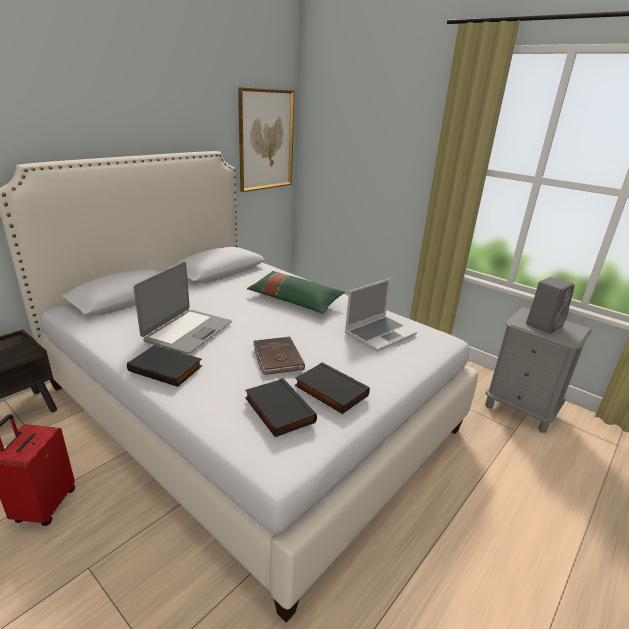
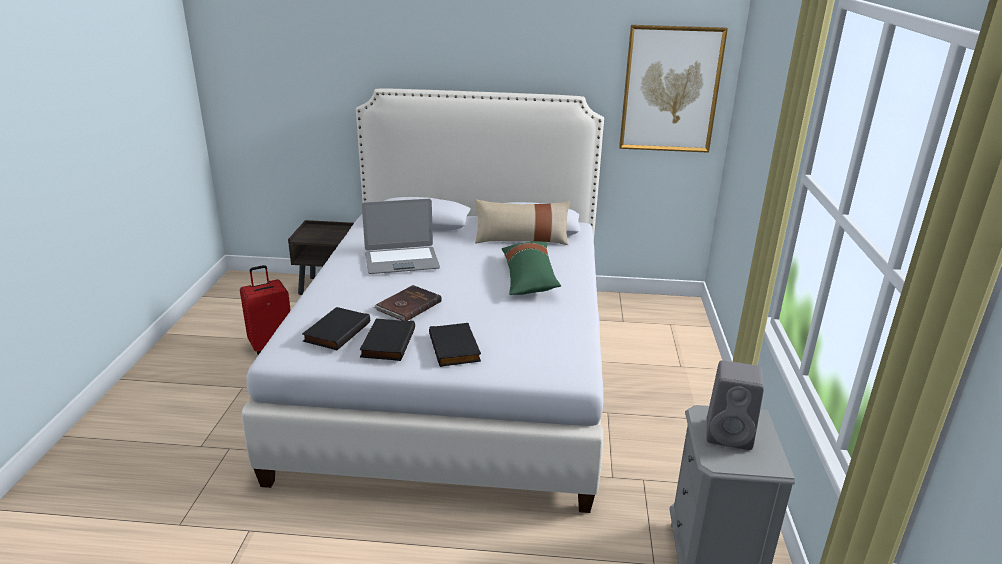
camera: 55 degrees right, 0 degrees up
black book [127,345,202,387] -> black book moved to [429,323,481,367]
laptop [345,278,417,352] -> none
none -> beige pillow [475,200,570,245]

